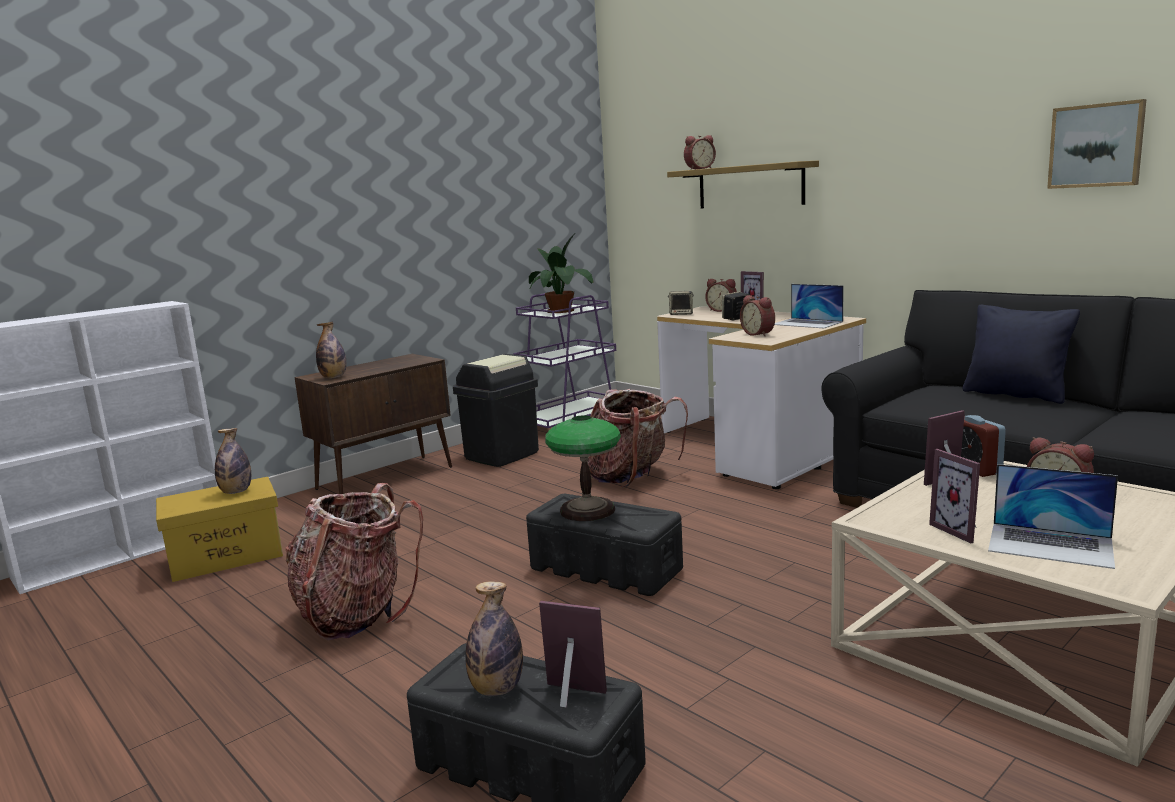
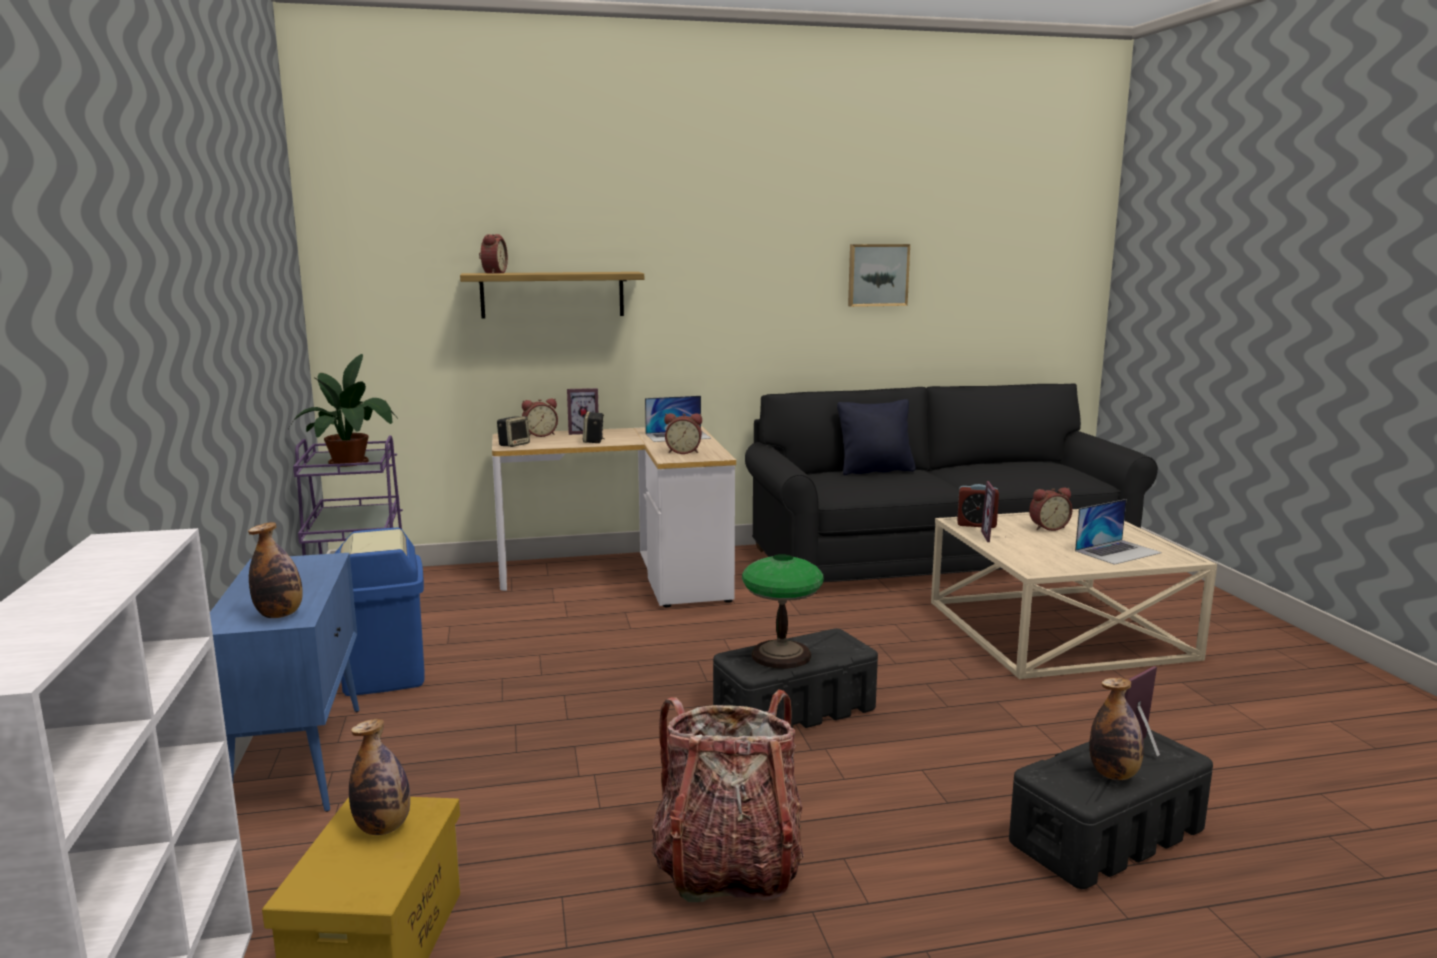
camera: 60 degrees left, 0 degrees up
brown cabinet [294,354,452,494] -> blue cabinet [210,553,359,812]
black trash can [453,354,539,467] -> blue trash can [335,528,425,696]
backpack [587,389,688,488] -> none
picture frame [929,449,980,543] -> none

